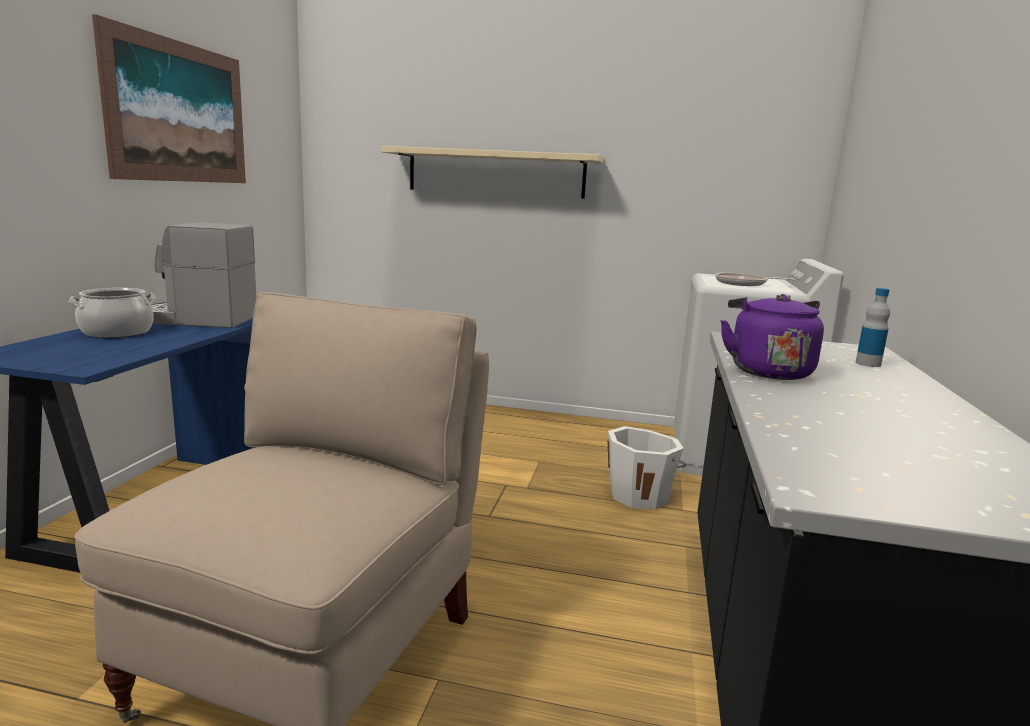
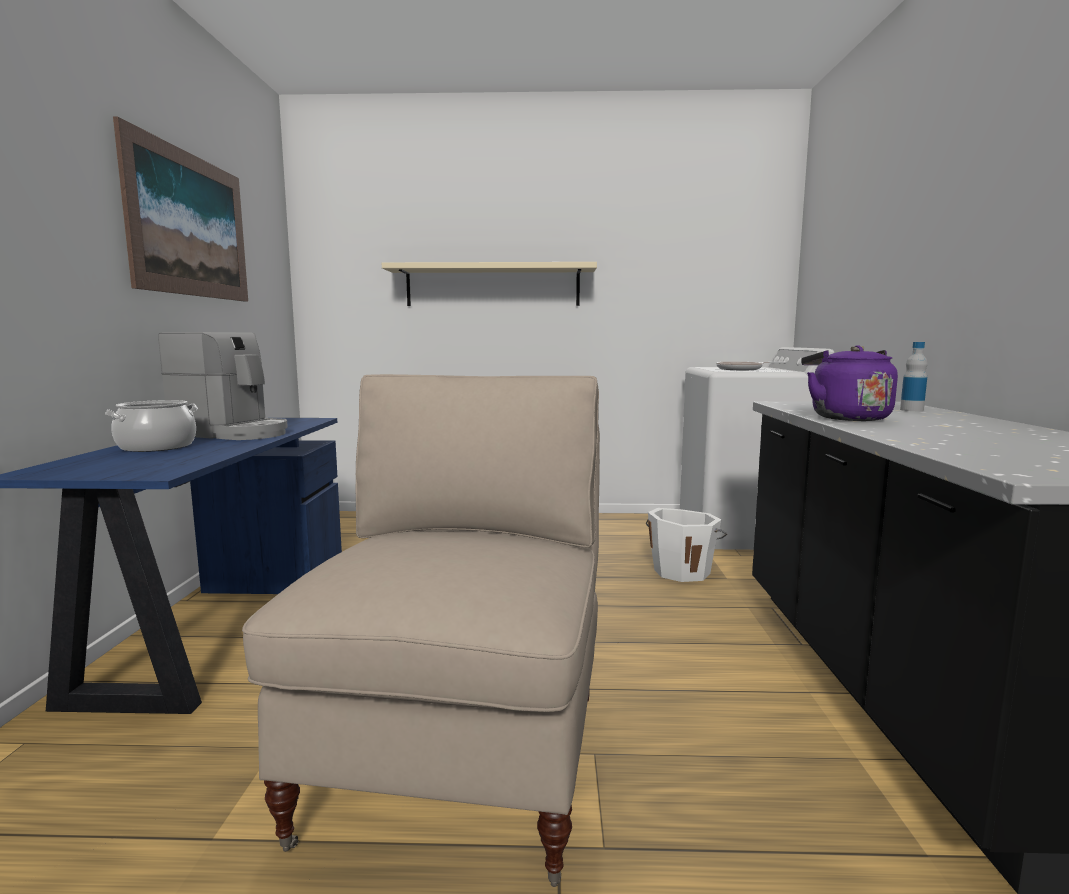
camera: 10 degrees left, 5 degrees down
coffee machine [151,222,256,328] -> coffee machine turned 150 degrees counterclockwise [158,332,288,440]

